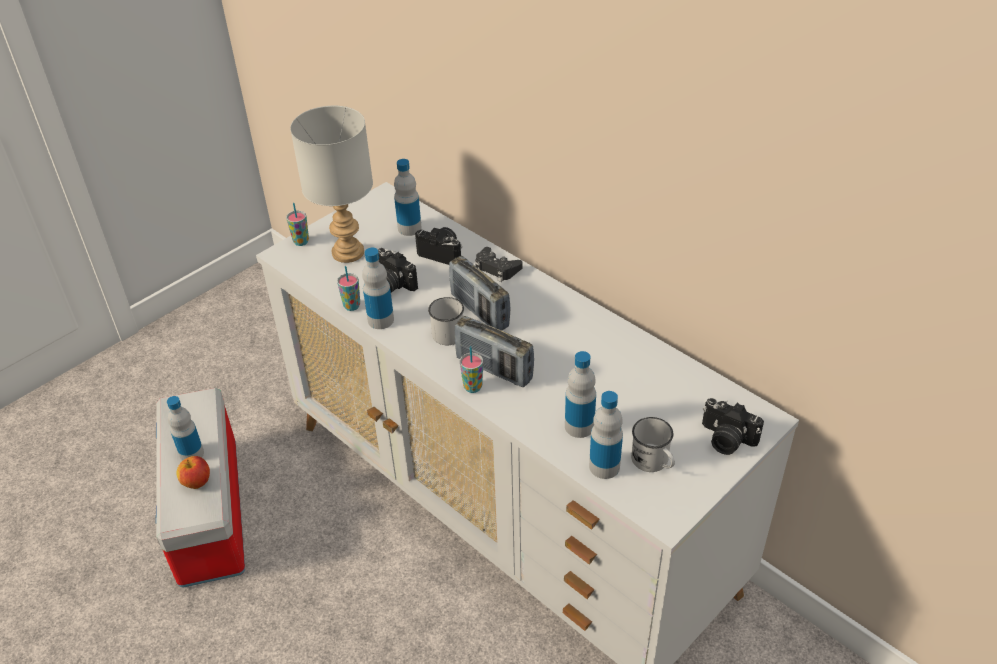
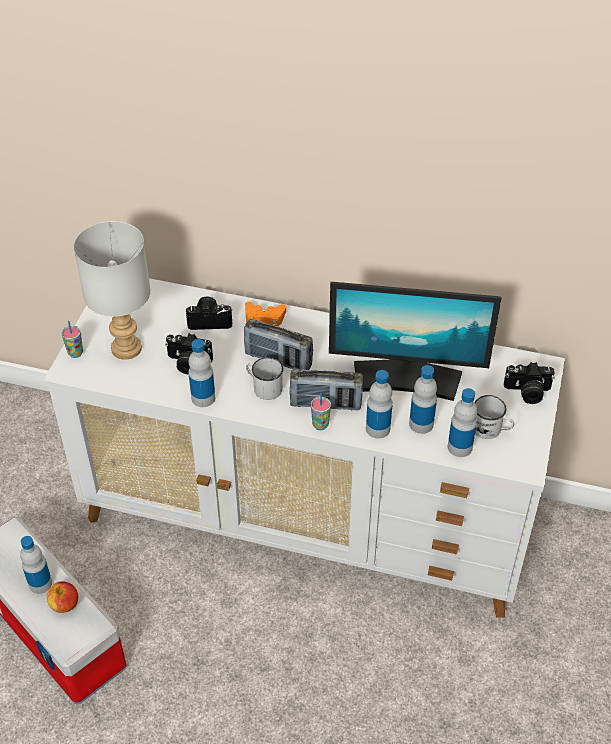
camera: 30 degrees left, 5 degrees up
cup [337,266,360,311] -> none
bottle [394,159,422,236] -> bottle moved to [366,370,393,439]
black game controller [475,247,522,282] -> orange game controller [245,302,286,326]
none -> monitor [329,282,502,401]

